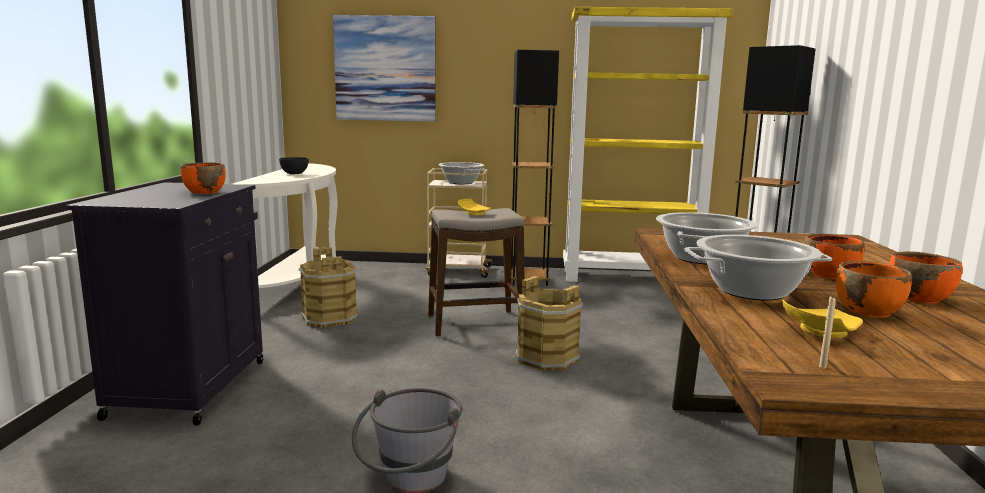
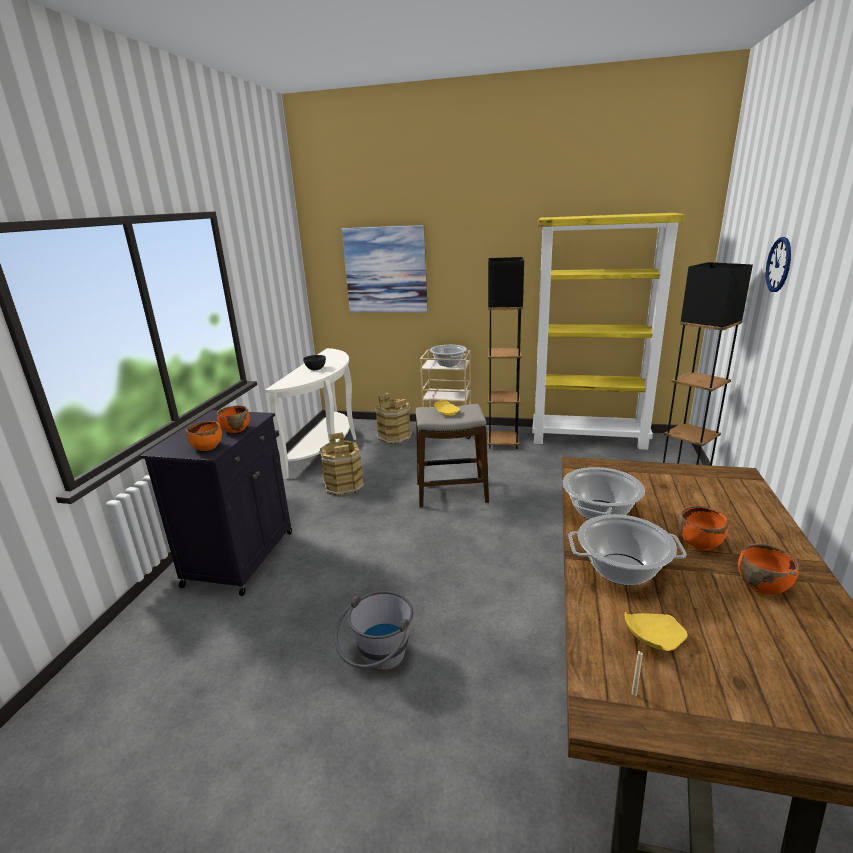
camera: 10 degrees right, 10 degrees up
brown bucket [516,276,583,371] -> brown bucket moved to [375,393,412,444]
orange bowl [836,261,912,318] -> orange bowl moved to [186,421,222,451]
none -> wall clock [766,237,791,292]

